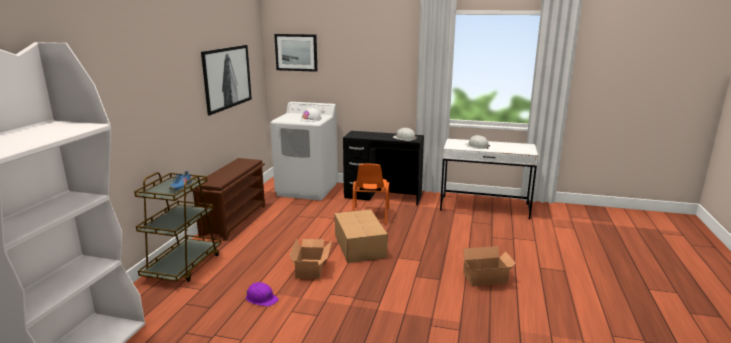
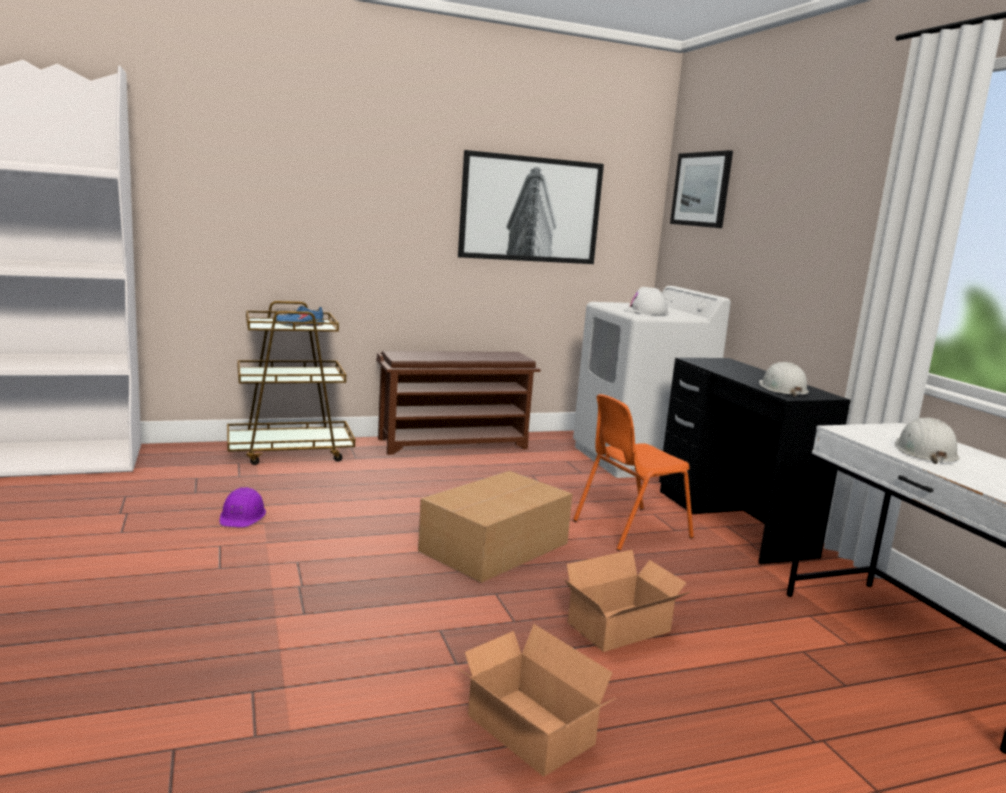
camera: 55 degrees right, 5 degrees down
cardboard box [289,239,332,279] -> cardboard box moved to [564,550,692,652]

